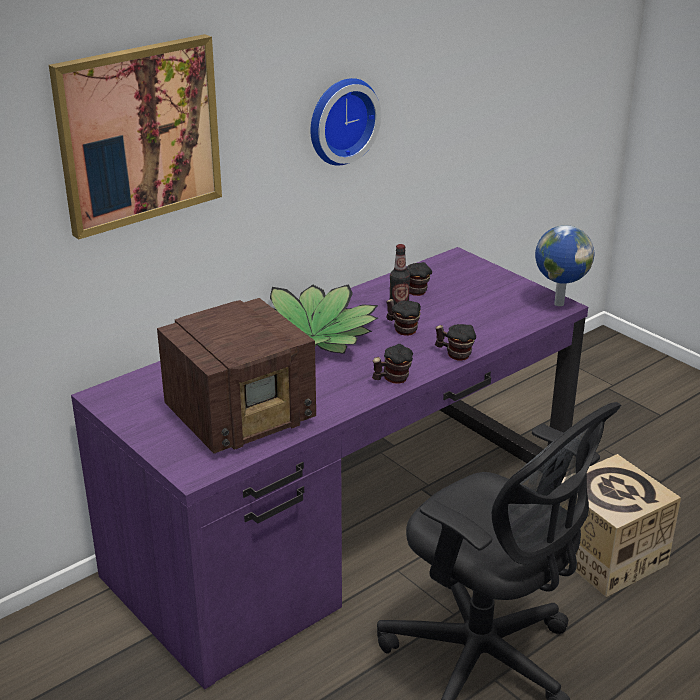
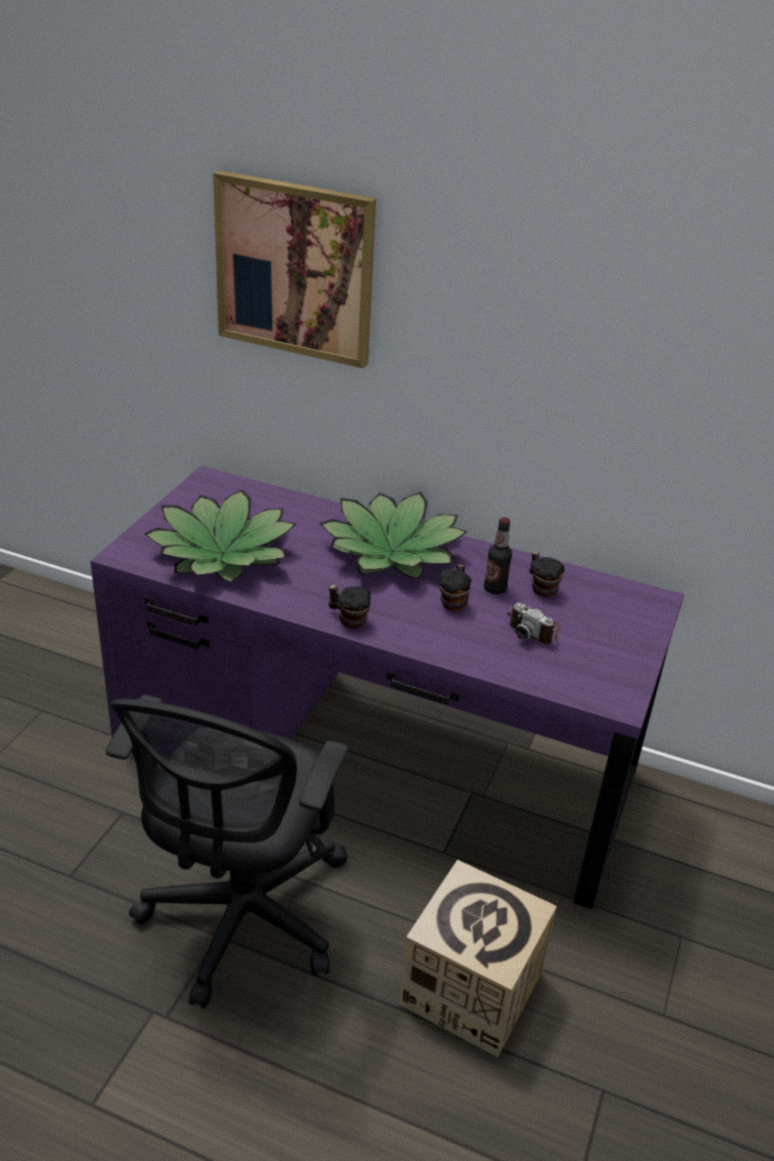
camera: 60 degrees right, 5 degrees up
radio [157,298,316,454] -> potted plant [144,490,296,582]
wall clock [311,78,381,166] -> none
mug [435,324,476,361] -> none
globe [535,225,594,306] -> none
none -> camera [507,603,561,644]

